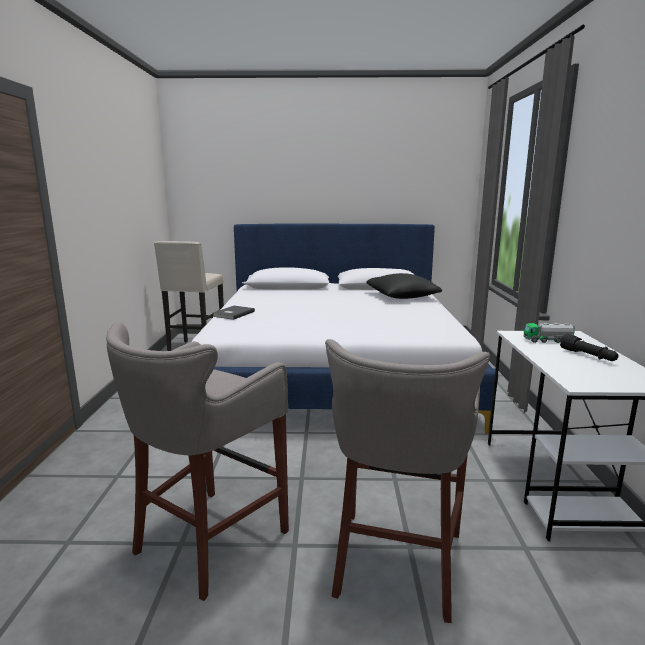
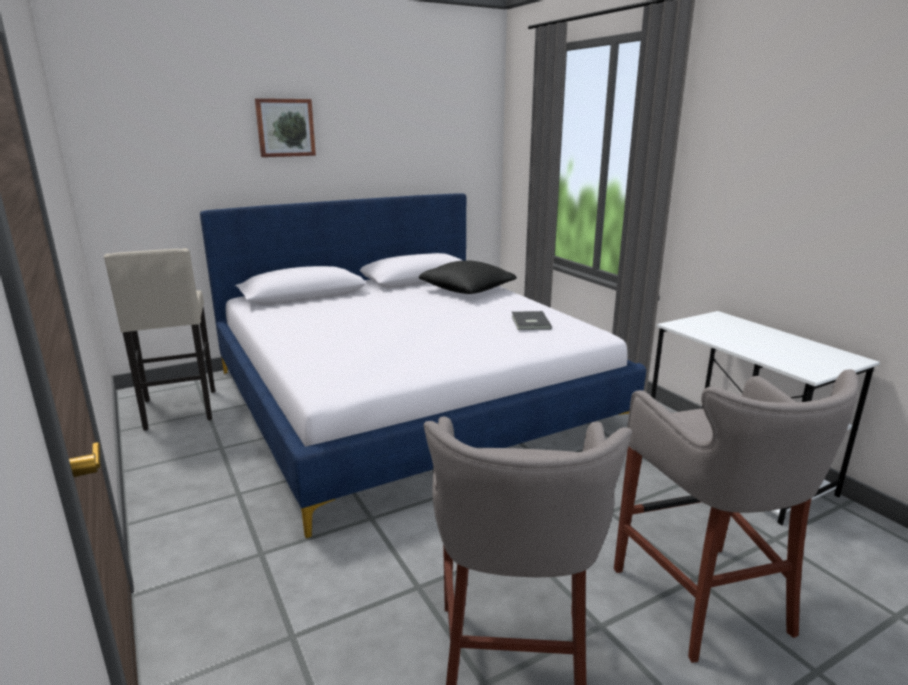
camera: 30 degrees left, 5 degrees up
grey book [213,306,255,320] -> grey book moved to [512,311,552,330]
toy truck [523,323,575,343] -> none
black flashlight [560,334,618,361] -> none
none -> picture [255,98,316,157]

